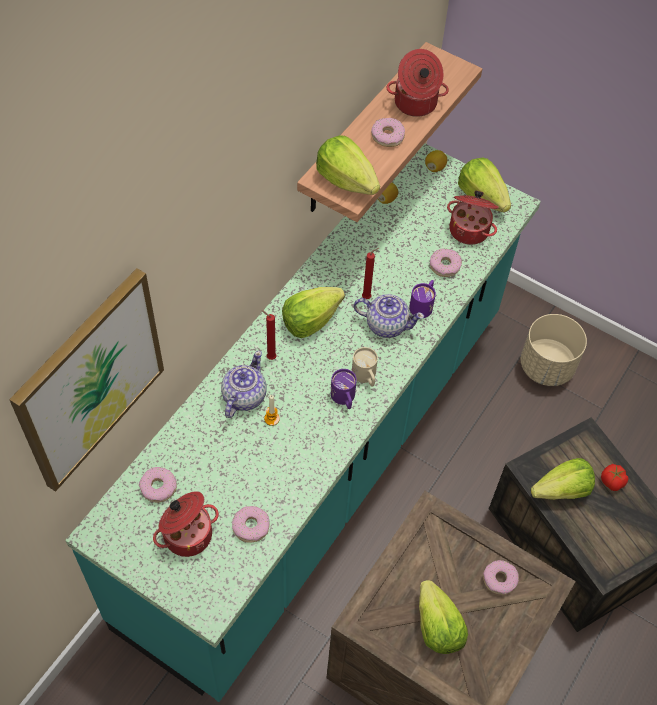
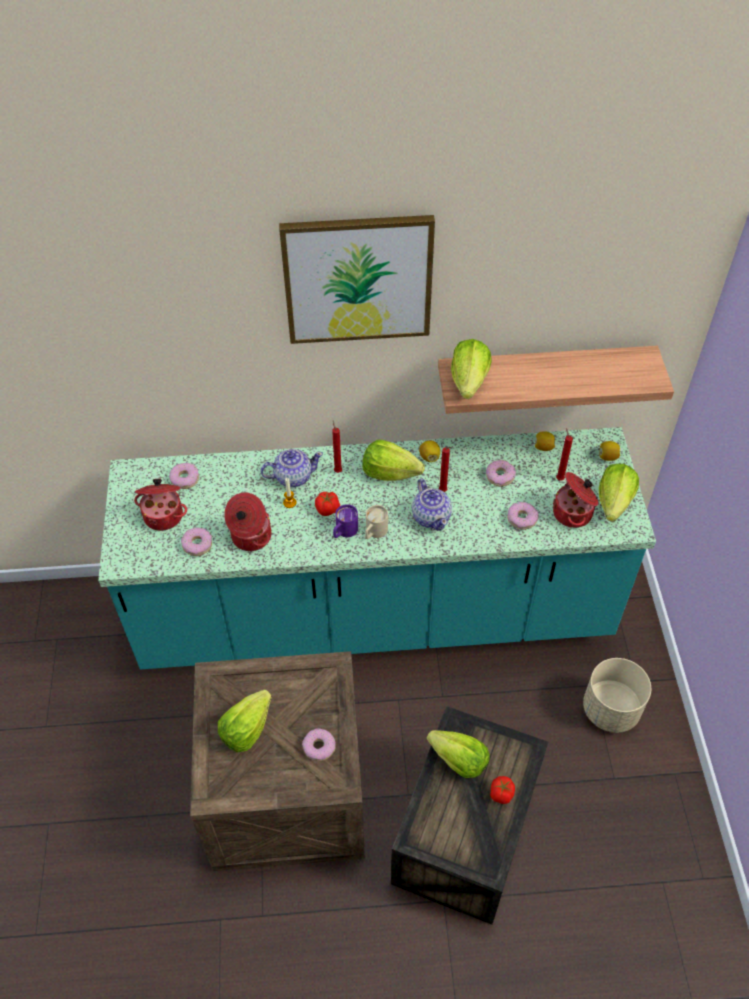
camera: 55 degrees right, 5 degrees down
picture [9,268,164,492] -> picture moved to [279,215,435,344]
donut [371,118,405,147] -> donut moved to [486,460,516,487]
cooking pot [387,49,449,117] -> cooking pot moved to [224,492,271,551]
purple mug [409,280,436,318] -> none
none -> tomato [315,492,340,516]
none -> lemon [419,440,440,462]
none -> red candle [556,428,573,481]

